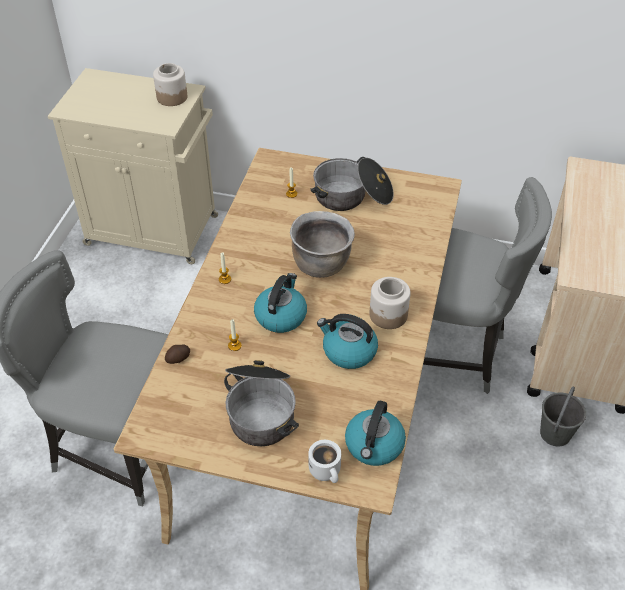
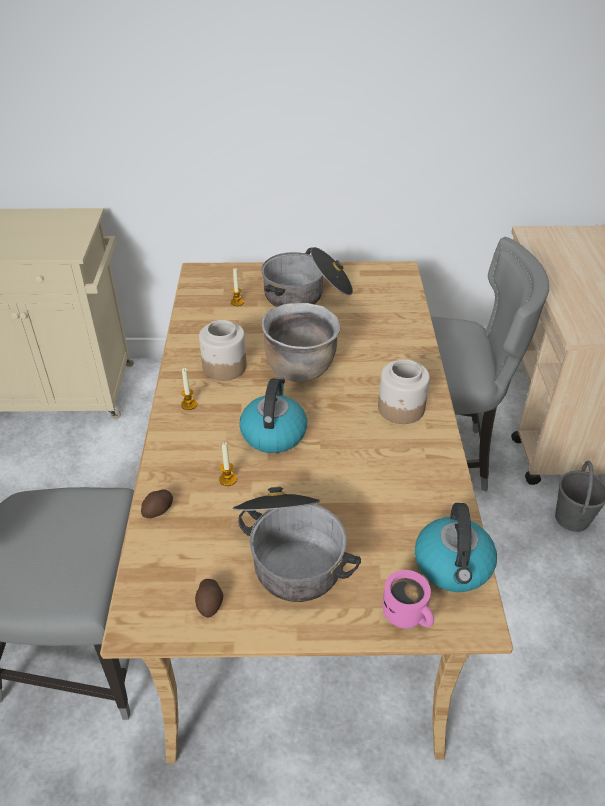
camera: 15 degrees left, 5 degrees down
jar [153,63,187,106] -> jar moved to [199,320,247,381]
white mug [308,440,341,483] -> pink mug [382,570,434,629]
kettle [317,314,378,369] -> none
none -> potato [195,579,223,618]

